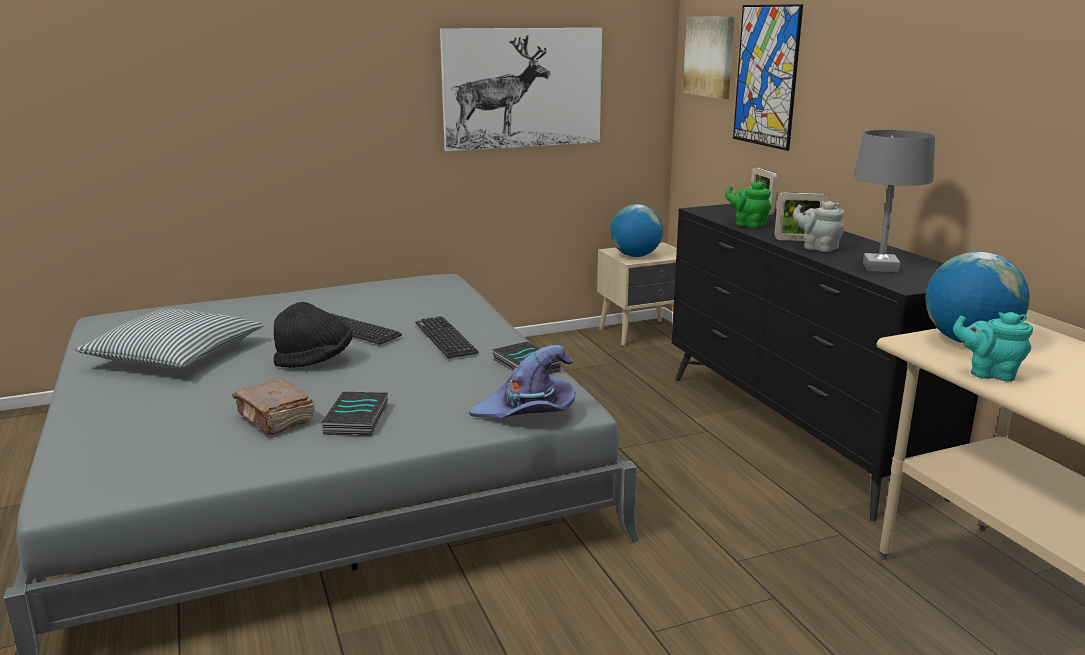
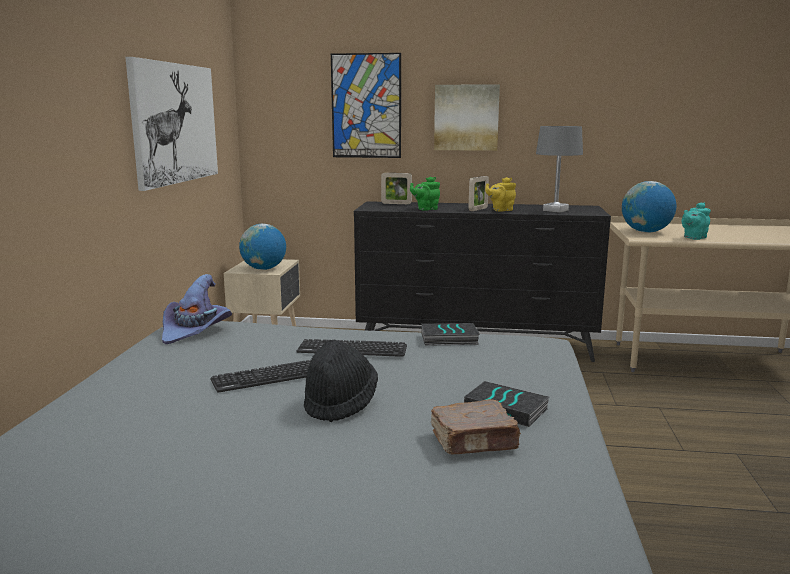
camera: 60 degrees left, 5 degrees down
pillow [75,308,264,369] -> none
purple hat [469,345,575,418] -> purple hat moved to [162,274,232,344]
picture [683,16,735,99] -> picture moved to [434,84,500,151]
grey teapot [793,201,844,252] -> yellow teapot [485,177,516,212]

